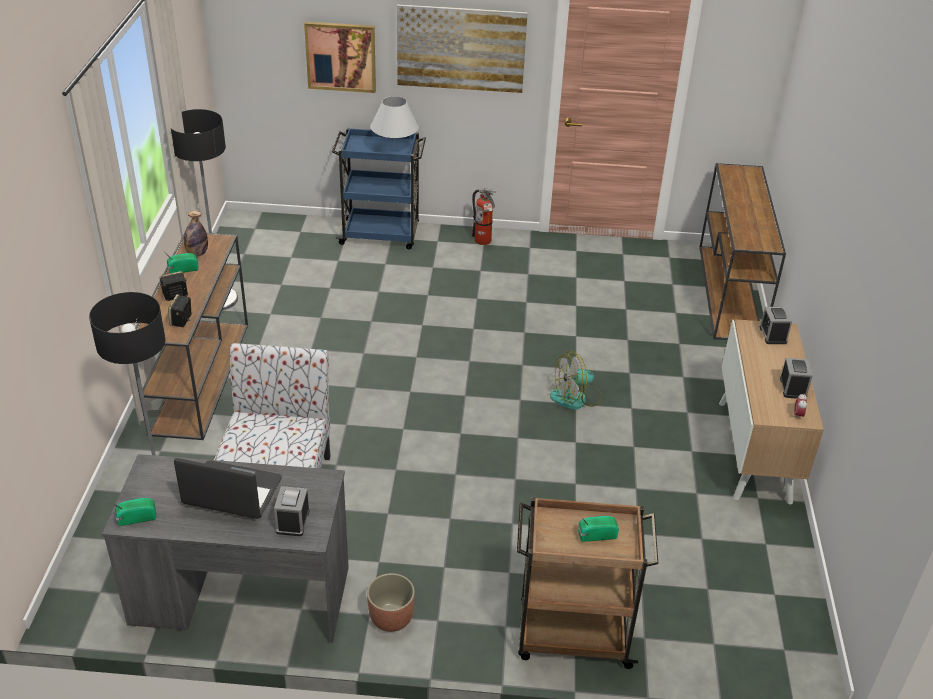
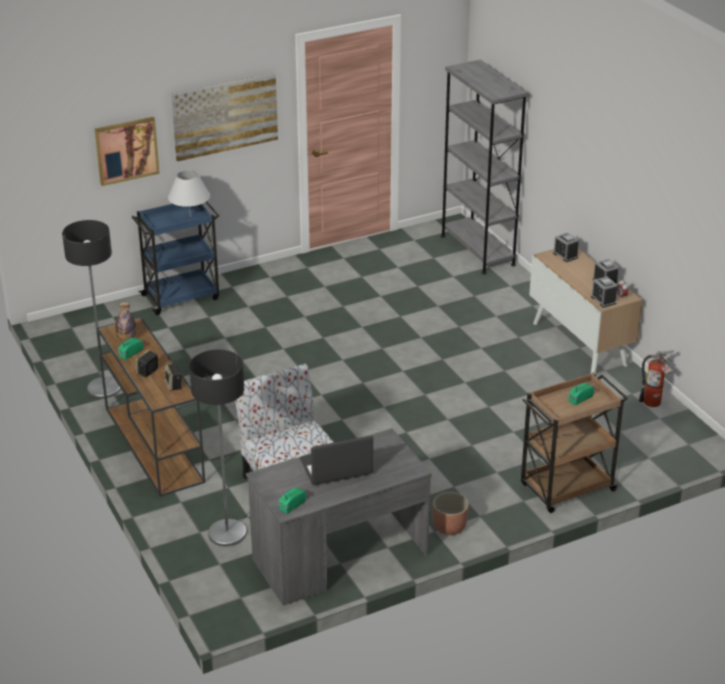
camera: 30 degrees left, 5 degrees down
alarm clock [274,486,310,536] -> alarm clock moved to [591,276,618,308]
fire extinguisher [472,188,498,245] -> fire extinguisher moved to [639,350,674,407]
fan [550,351,603,409] -> none
brown console table [699,163,786,340] -> grey bookcase [441,59,529,274]

